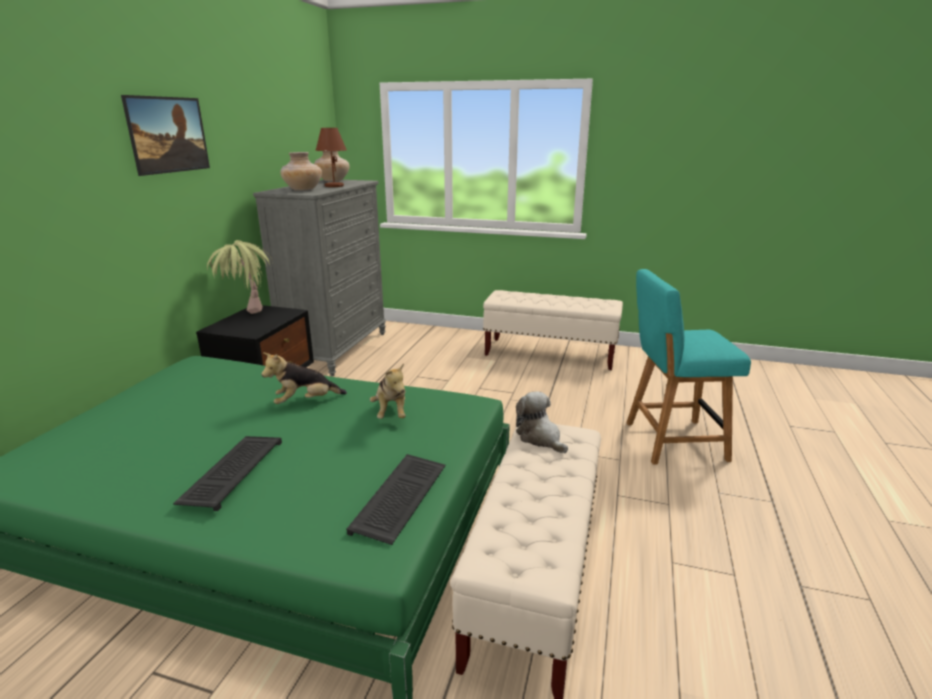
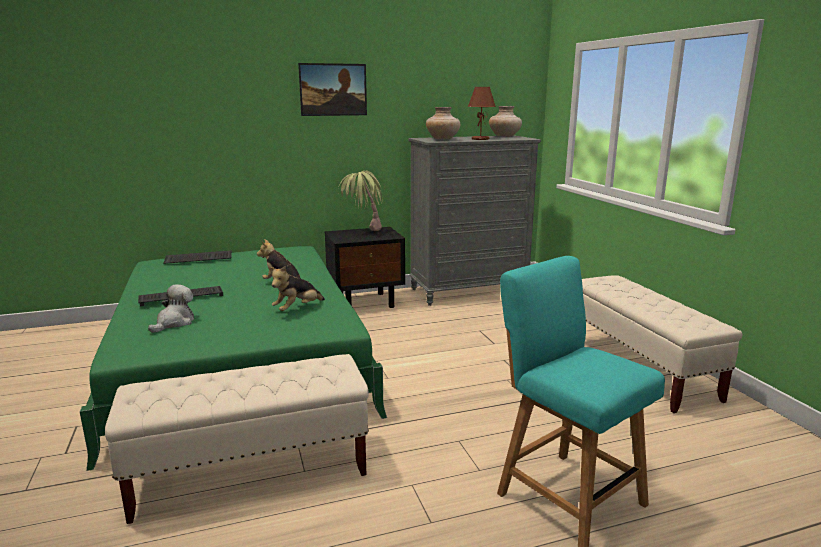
camera: 55 degrees right, 5 degrees down
keyboard [346,454,446,545] -> keyboard moved to [163,250,232,264]
plush toy [516,391,568,453] -> plush toy moved to [148,284,194,333]

